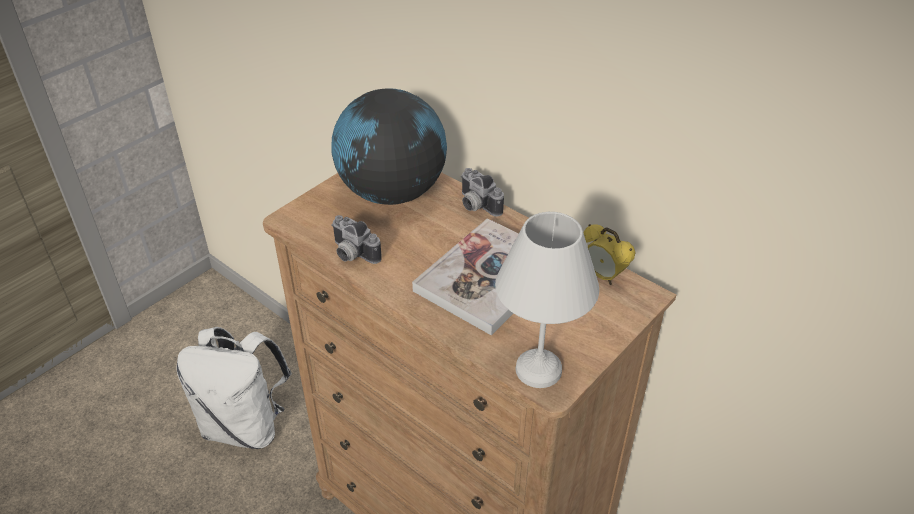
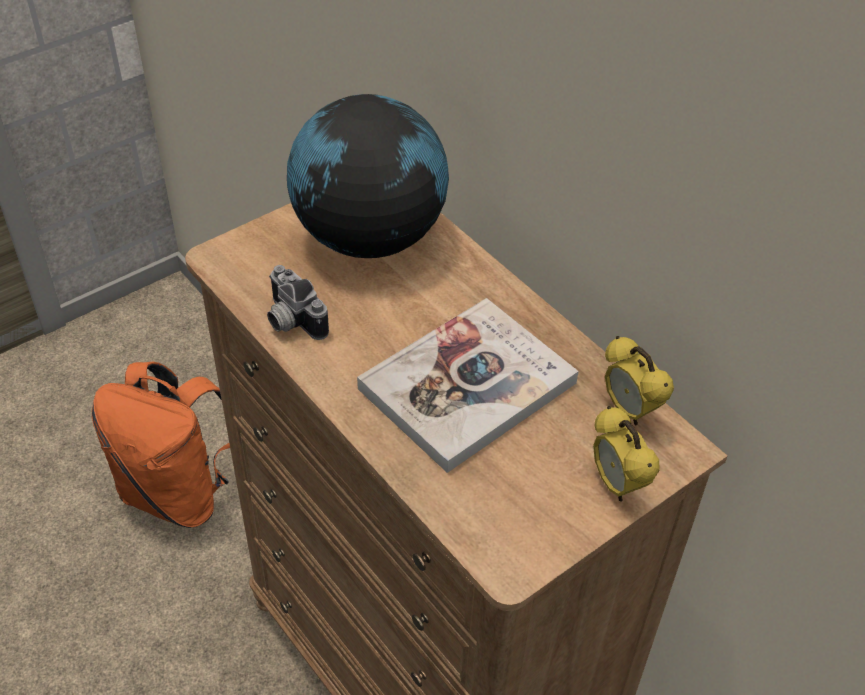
camera: 10 degrees right, 5 degrees up
white backpack [176,327,292,449] -> orange backpack [92,362,230,528]
camera [461,168,504,217] -> none
white table lamp [495,212,599,388] -> none
none -> alarm clock [593,406,659,502]

